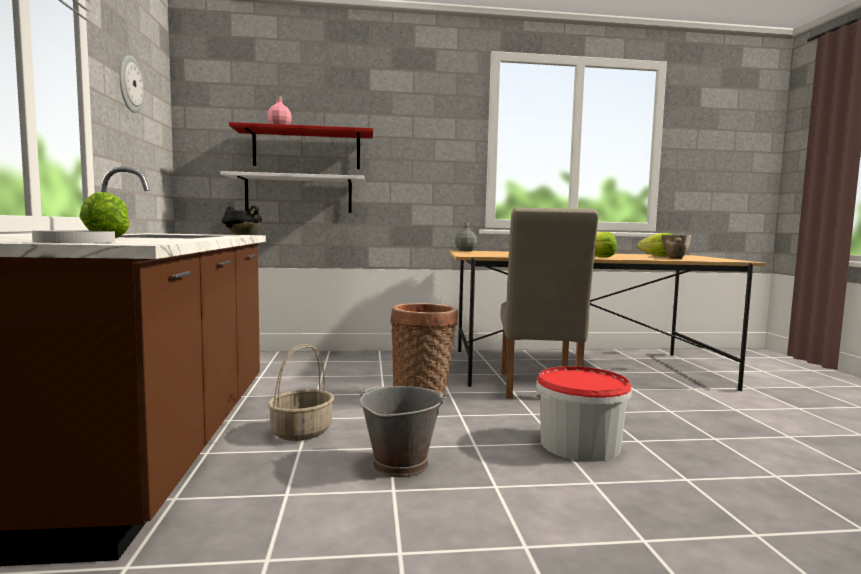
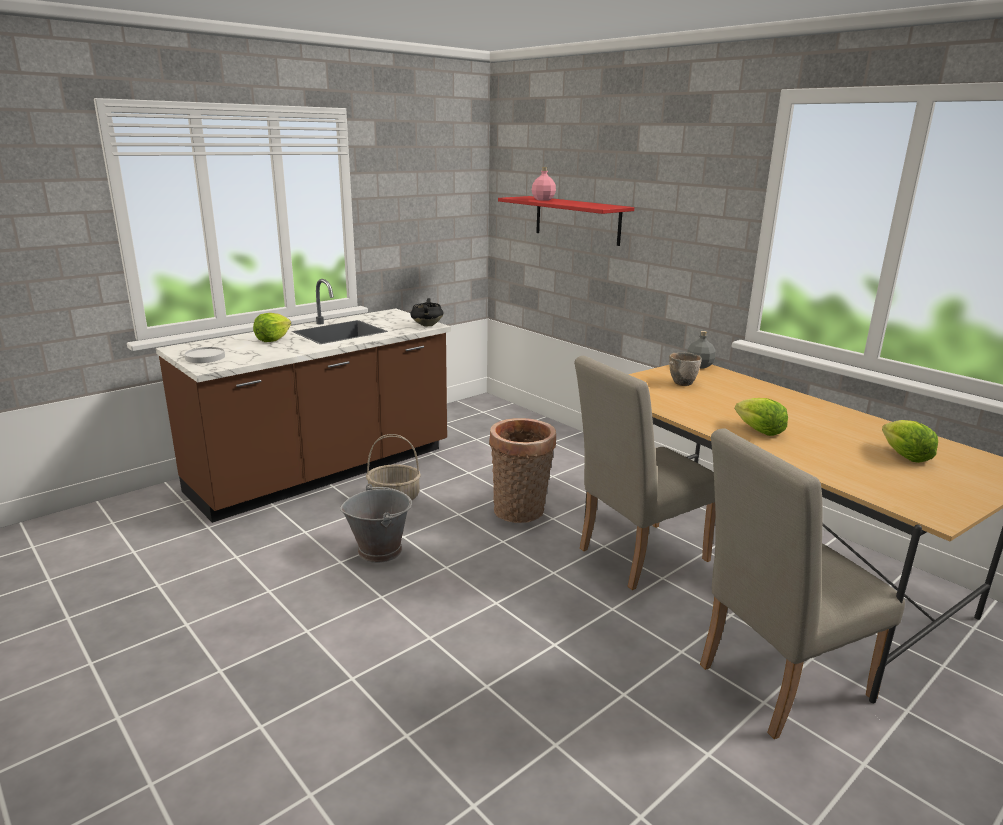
camera: 55 degrees right, 15 degrees up
wall clock [119,55,144,113] -> none
white shelf [221,171,364,213] -> none
bucket [536,366,631,462] -> none
bowl [661,235,691,259] -> bowl moved to [669,352,702,386]
none -> beige chair [700,429,905,739]

